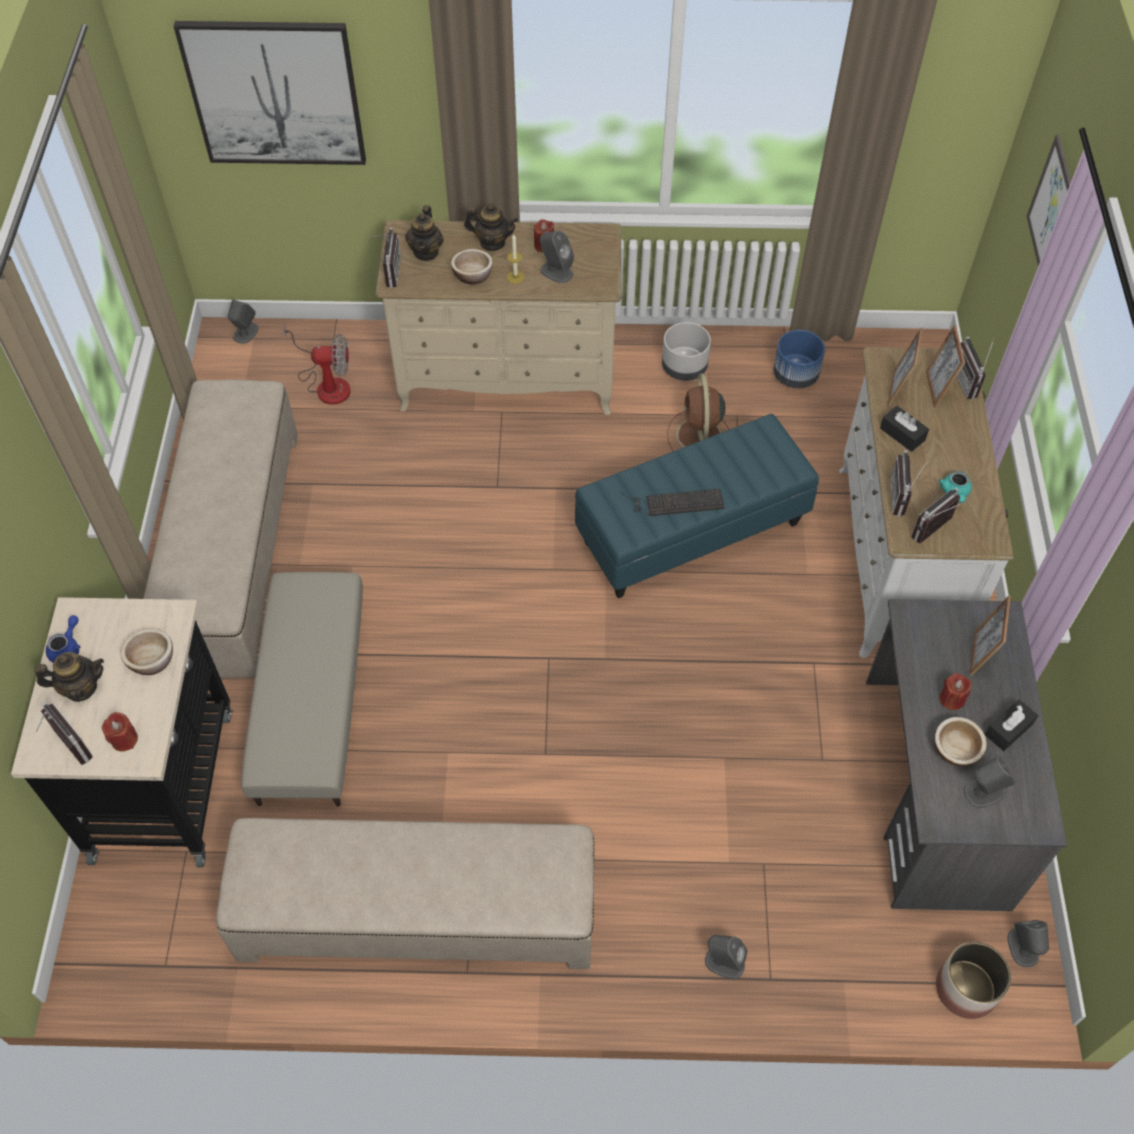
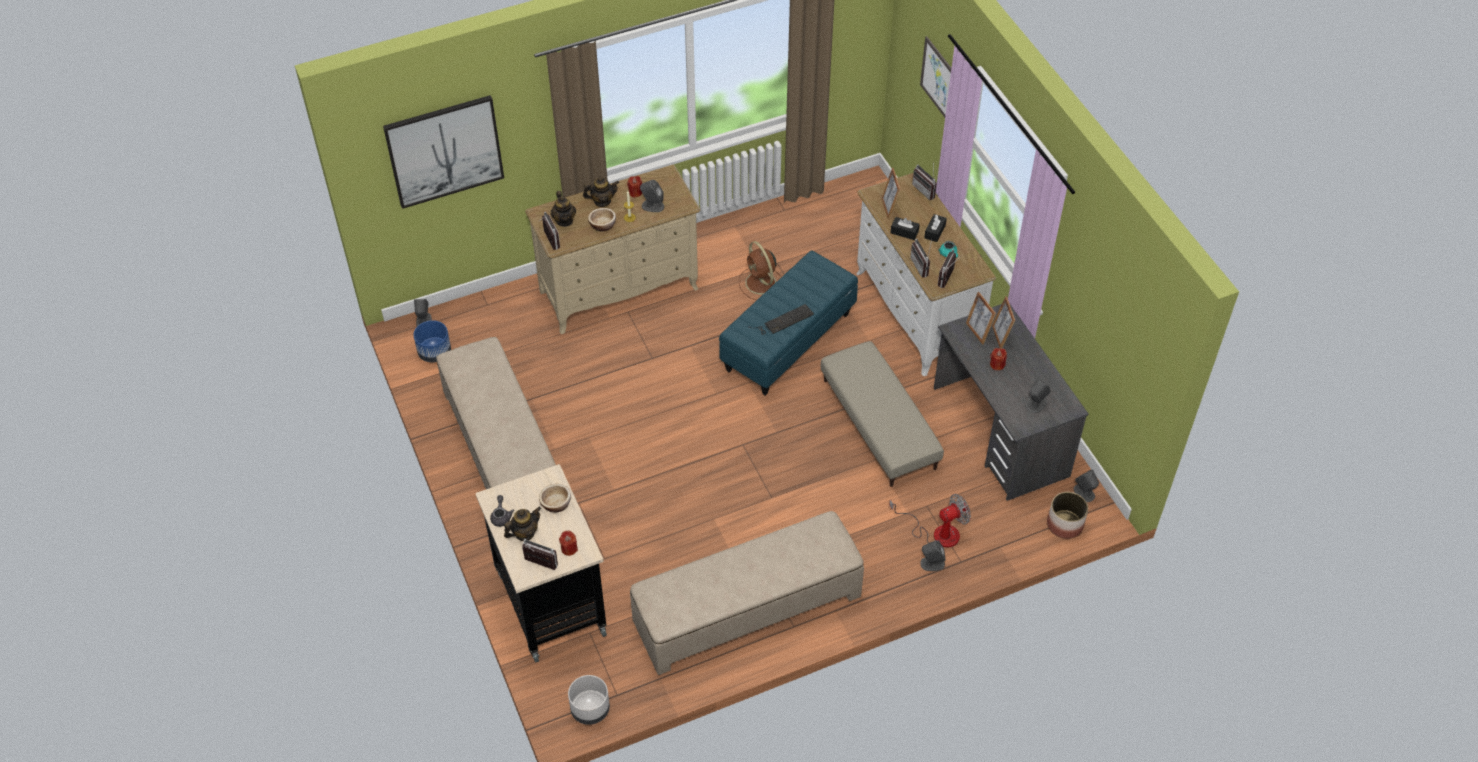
camera: 25 degrees left, 5 degrees down
blue teapot [46,615,81,663] -> grey teapot [490,495,514,527]
beige ottoman [241,572,363,807] -> beige ottoman moved to [821,341,944,487]
fan [283,324,351,405] -> fan moved to [889,494,971,548]
grey planter [662,322,711,381] -> grey planter moved to [568,675,610,725]
blue planter [773,330,825,388] -> blue planter moved to [414,320,451,362]
picture frame [926,325,965,408] -> picture frame moved to [966,292,996,345]
bowl [934,717,987,766] -> none
black tissue box [985,699,1038,751] -> black tissue box moved to [924,214,947,242]

